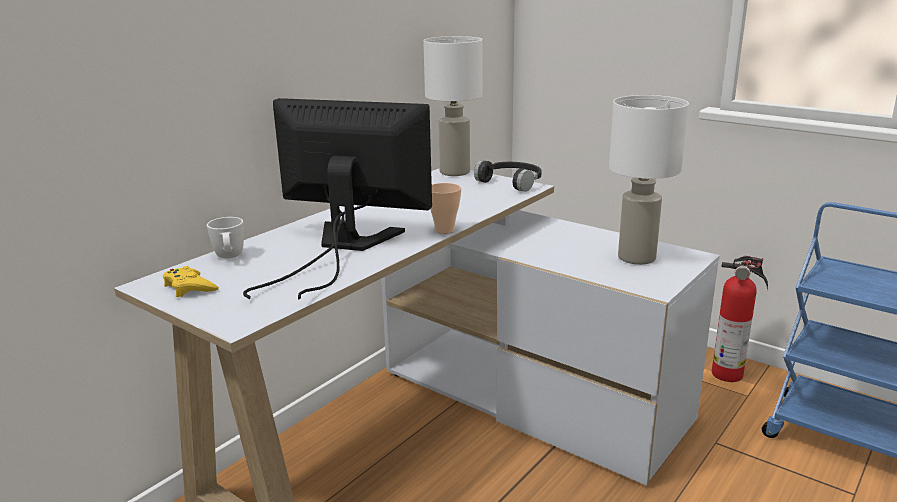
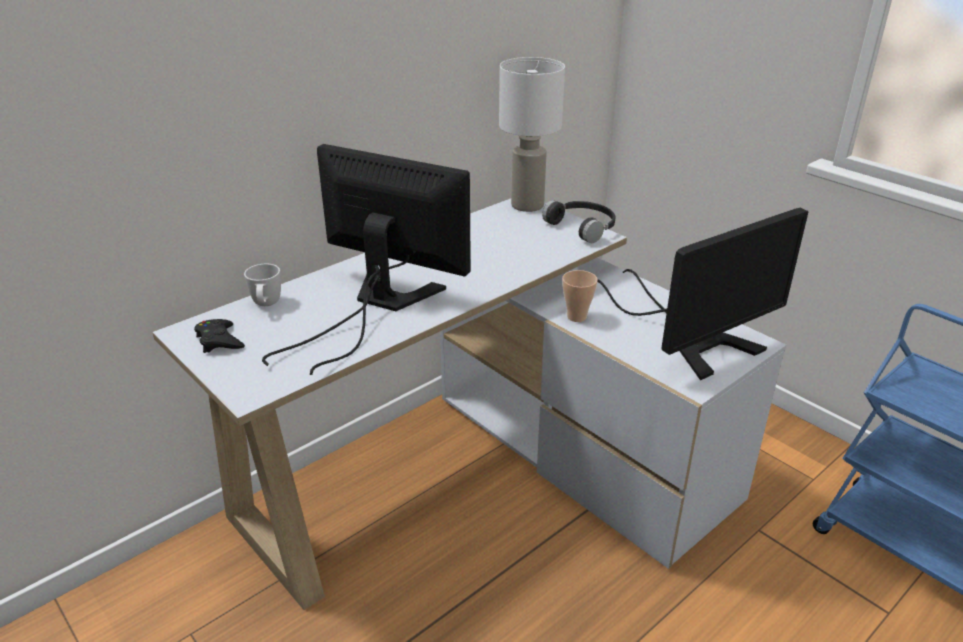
camera: 10 degrees right, 10 degrees up
yellow game controller [163,266,219,297] -> black game controller [194,319,245,353]
cup [430,183,461,234] -> cup moved to [562,270,598,322]
white table lamp [609,95,689,265] -> monitor [597,208,808,380]
fire extinguisher [712,256,768,382] -> none

